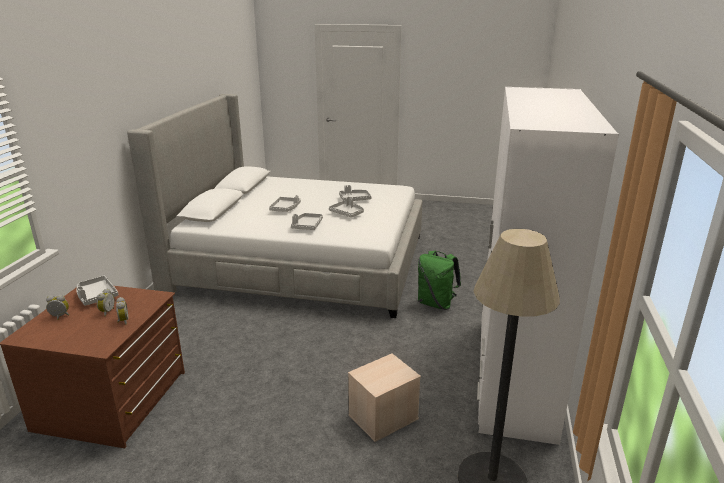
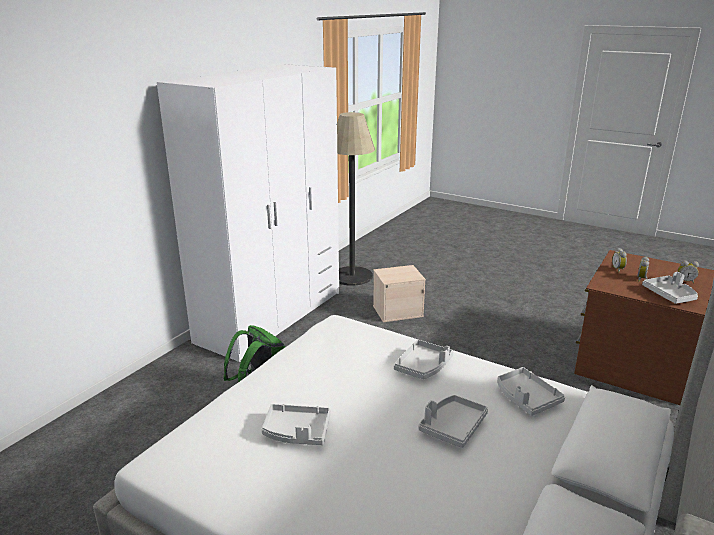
camera: 160 degrees left, 0 degrees up
grey tray [329,197,364,217] -> grey tray moved to [497,367,565,416]

